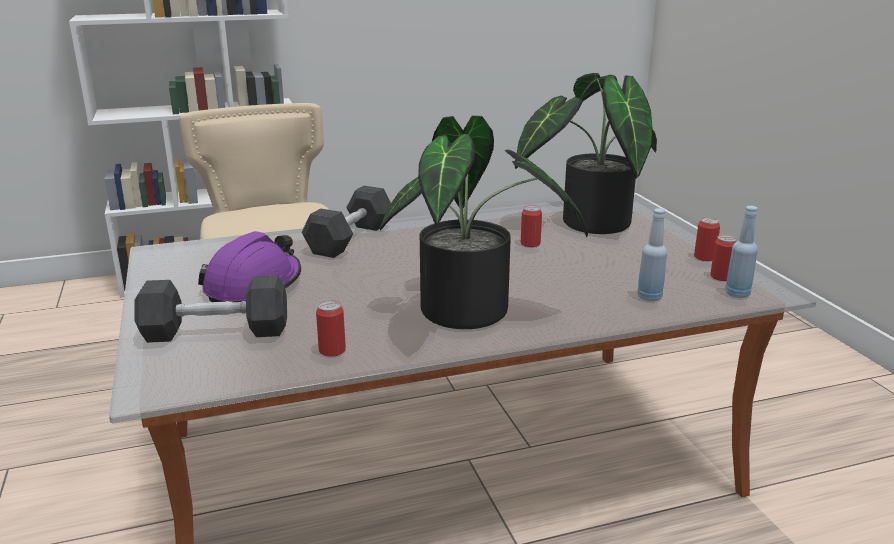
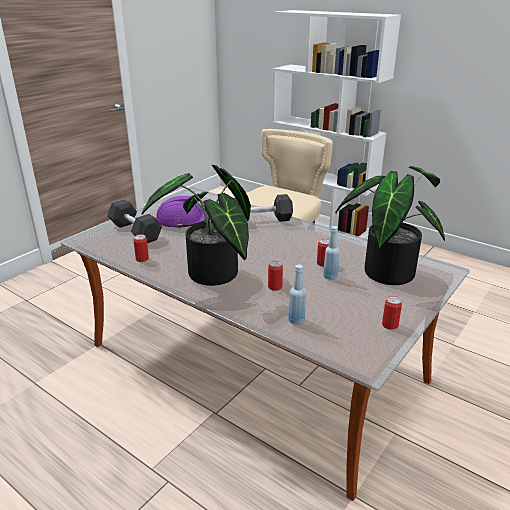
camera: 55 degrees right, 5 degrees up
can [710,235,738,281] -> can moved to [268,260,283,291]
blue bottle [725,206,758,298] -> blue bottle moved to [323,226,340,280]

